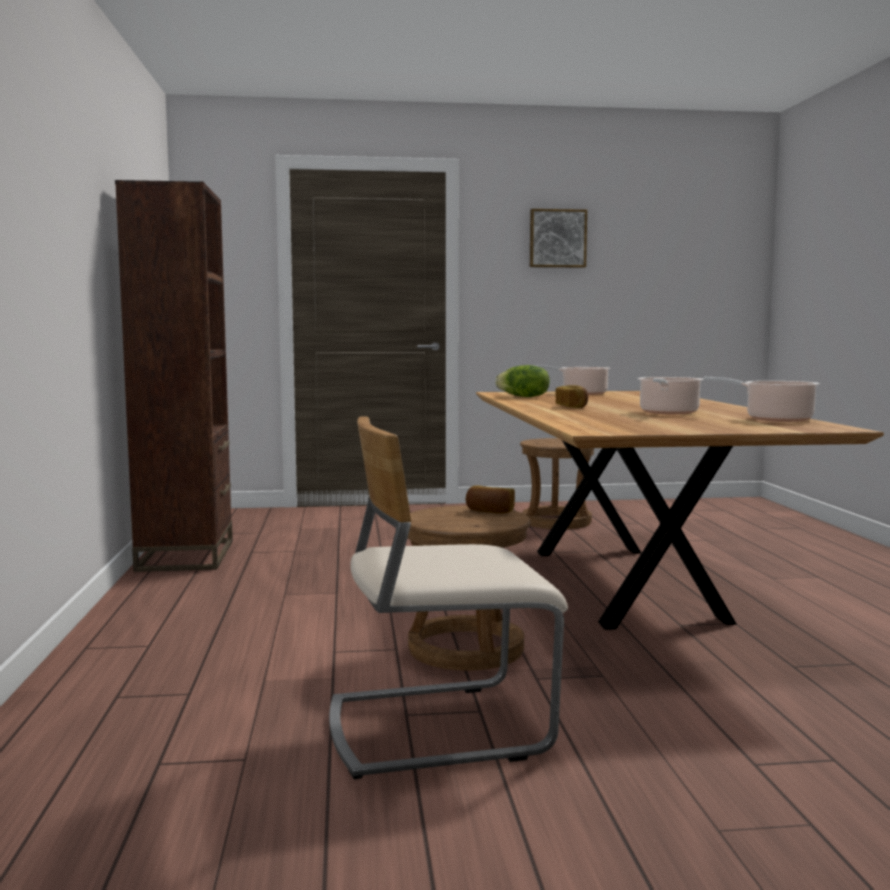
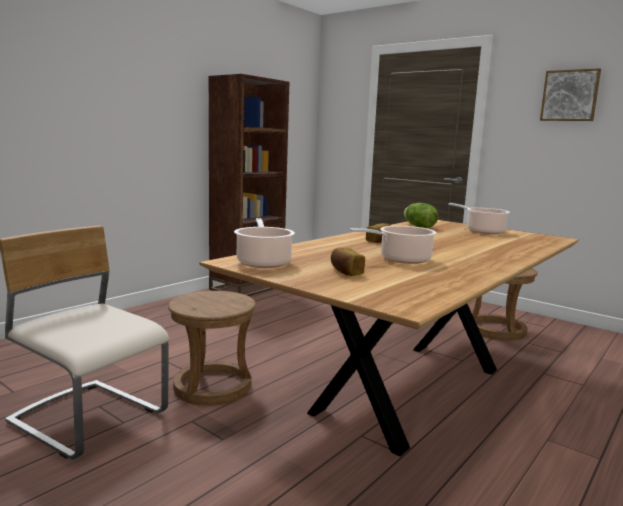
camera: 45 degrees right, 5 degrees up
bread [466,485,515,514] -> bread moved to [331,248,365,276]
cooking pot [703,377,820,422] -> cooking pot moved to [234,218,295,268]

